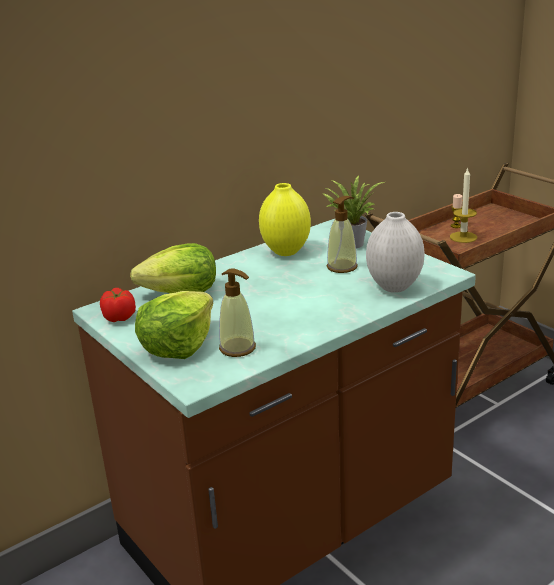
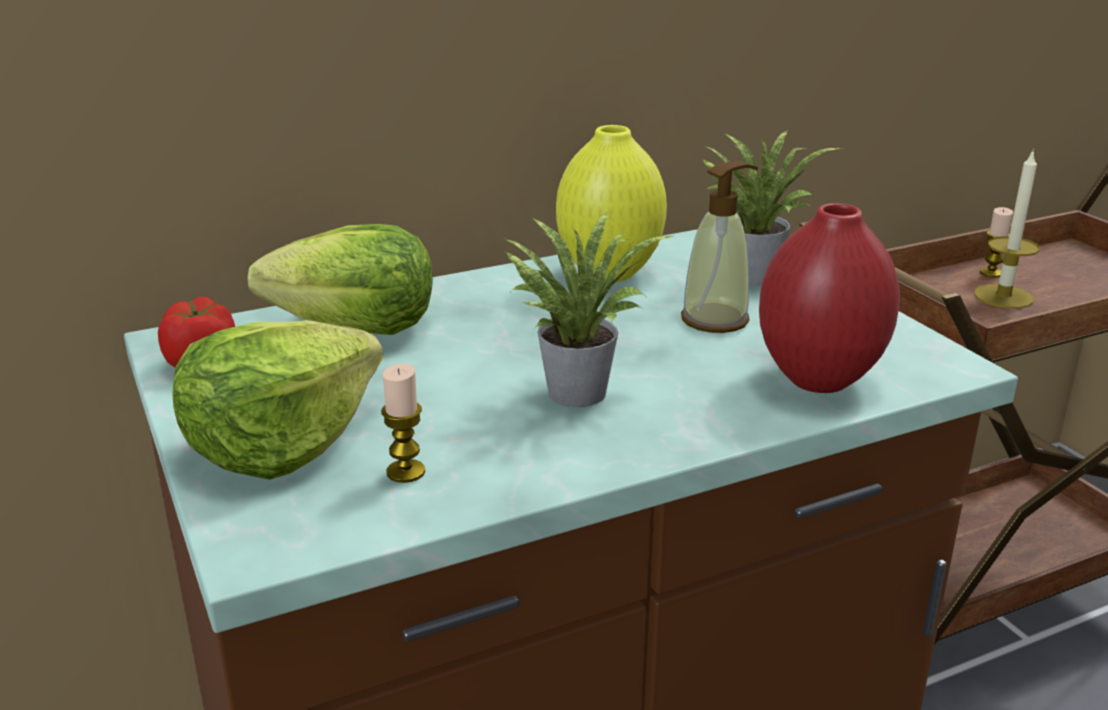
camera: 10 degrees right, 0 degrees up
soap dispenser [219,268,256,357] -> candle [381,363,425,483]
white vase [366,212,425,293] -> red vase [759,203,900,393]
none -> potted plant [505,212,673,408]

